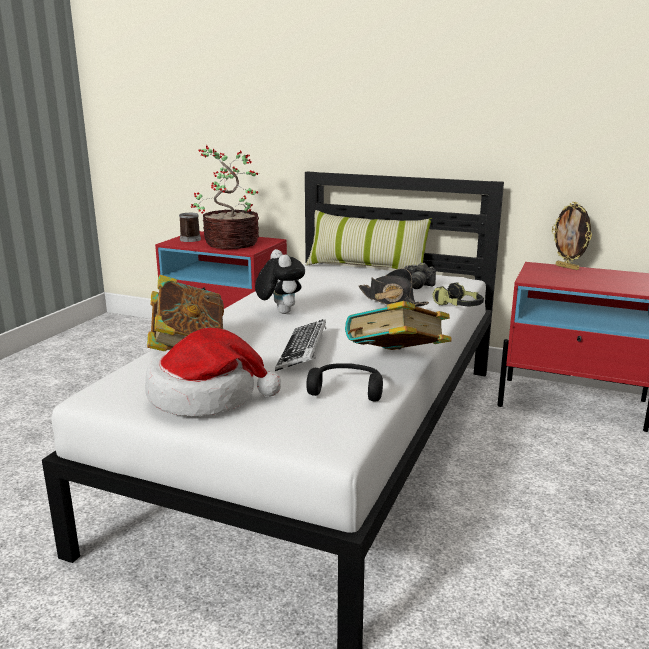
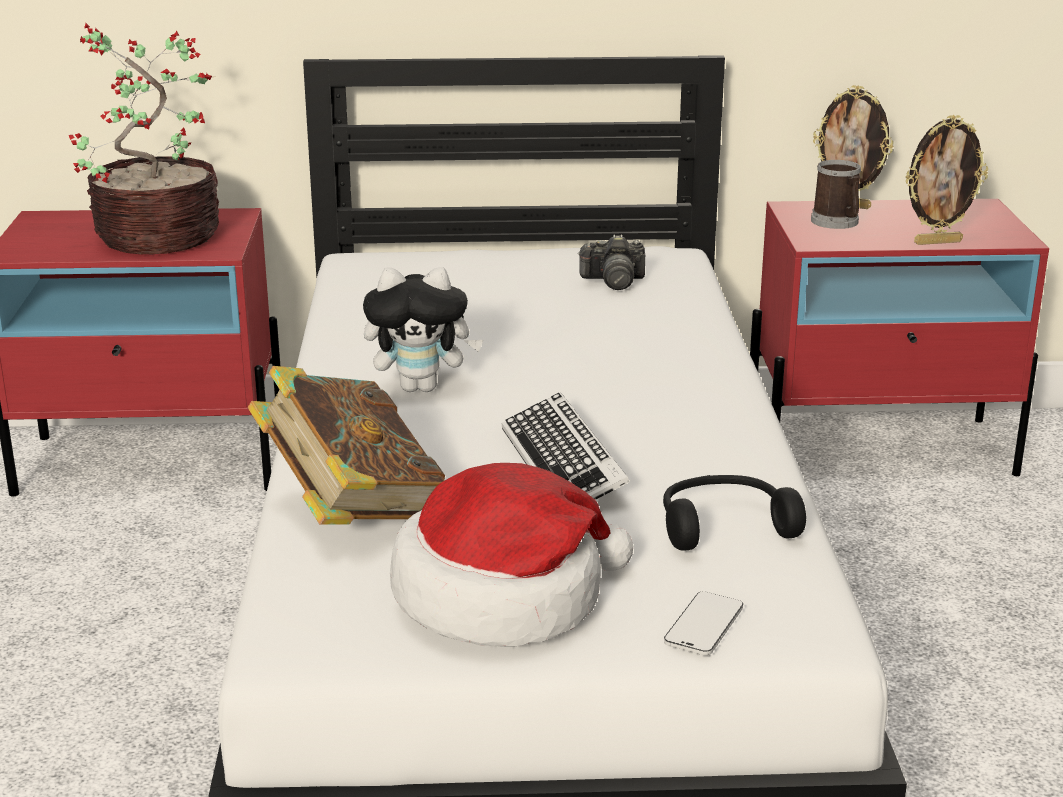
camera: 25 degrees left, 5 degrees up
mug [179,213,201,242] -> mug moved to [811,160,861,229]
plush toy [255,249,305,314] -> plush toy turned 135 degrees clockwise [363,267,483,392]
pillow [306,210,432,269] -> none
book [345,301,452,350] -> none
black hat [359,268,429,307] -> none
headphones [432,283,484,306] -> none
none -> phone [664,591,743,655]
none -> picture frame [905,115,988,245]

